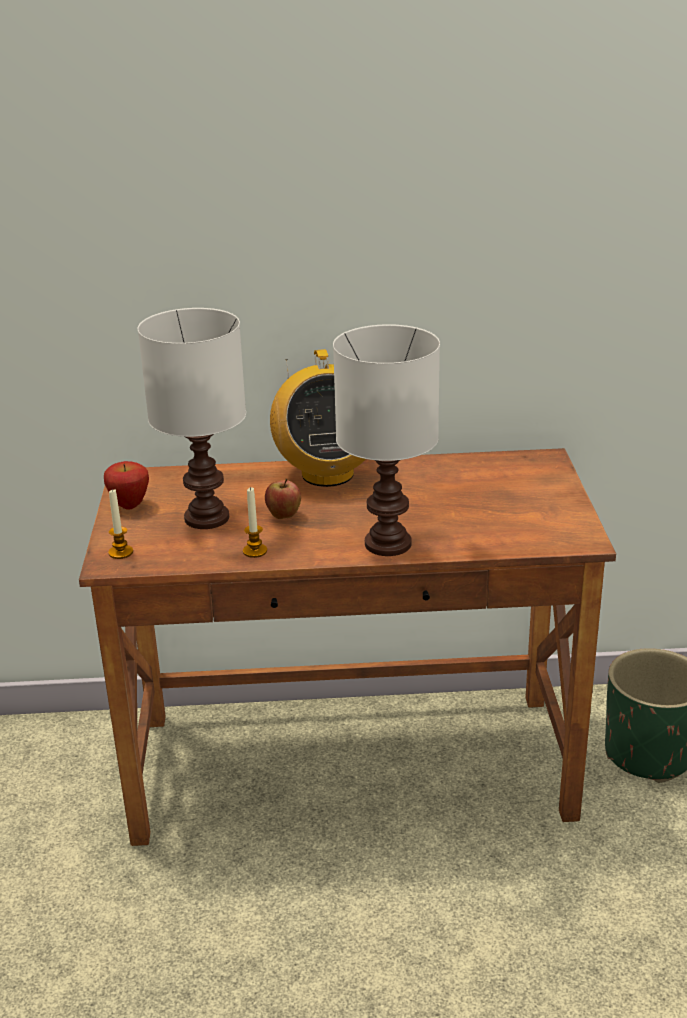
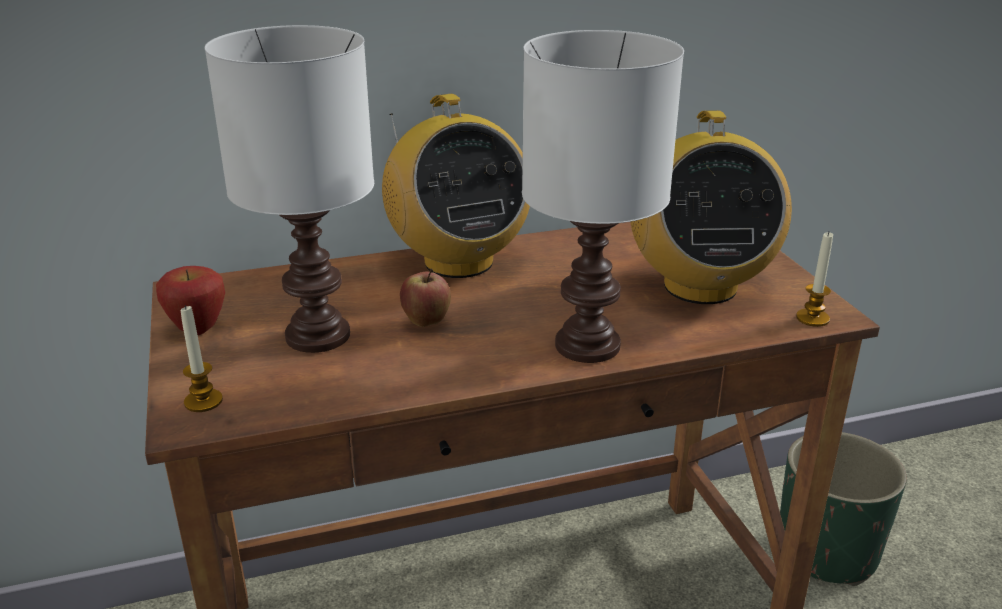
camera: 15 degrees left, 0 degrees up
candle [243,487,267,558] -> candle moved to [796,232,833,327]
none -> radio [631,110,792,304]

